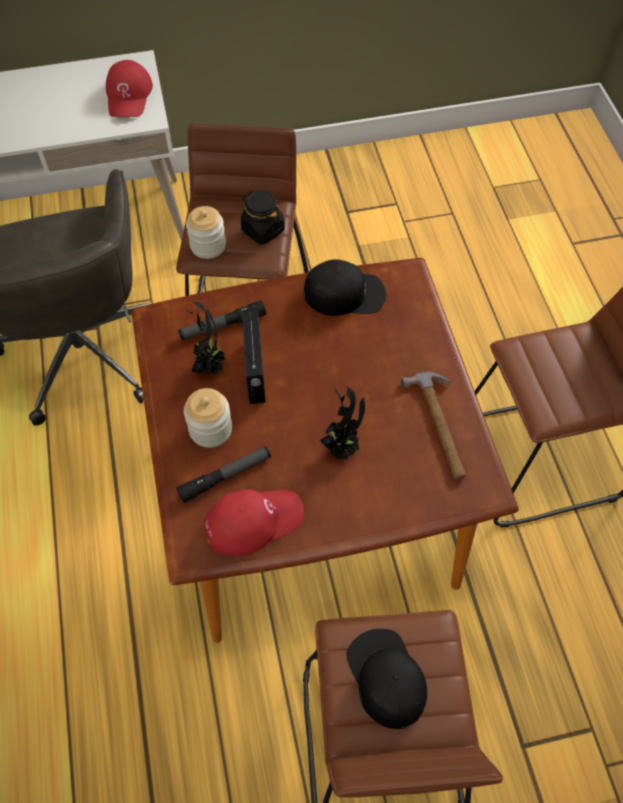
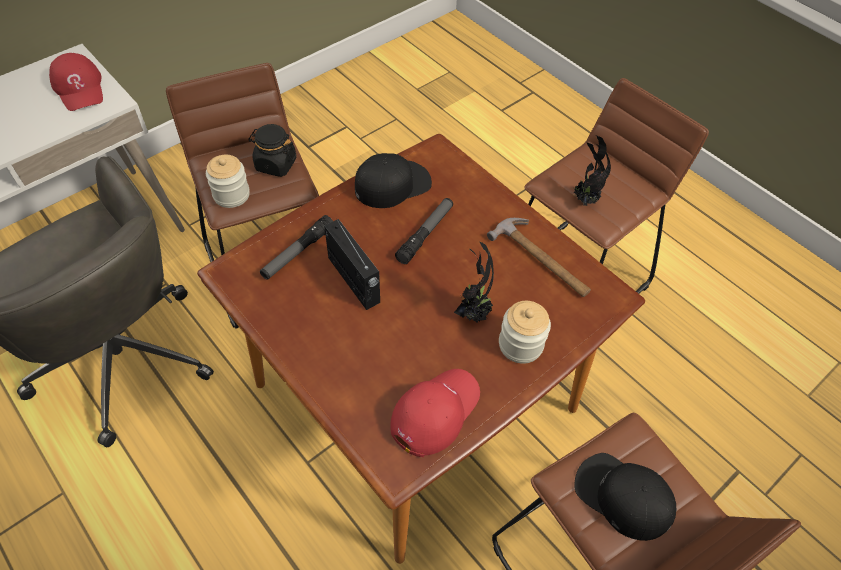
camera: 30 degrees left, 5 degrees down
flashlight [176,446,271,503] -> flashlight moved to [395,198,453,264]
jar [184,388,232,448] -> jar moved to [499,301,551,364]
potted plant [186,301,225,374] -> potted plant moved to [574,135,611,206]

